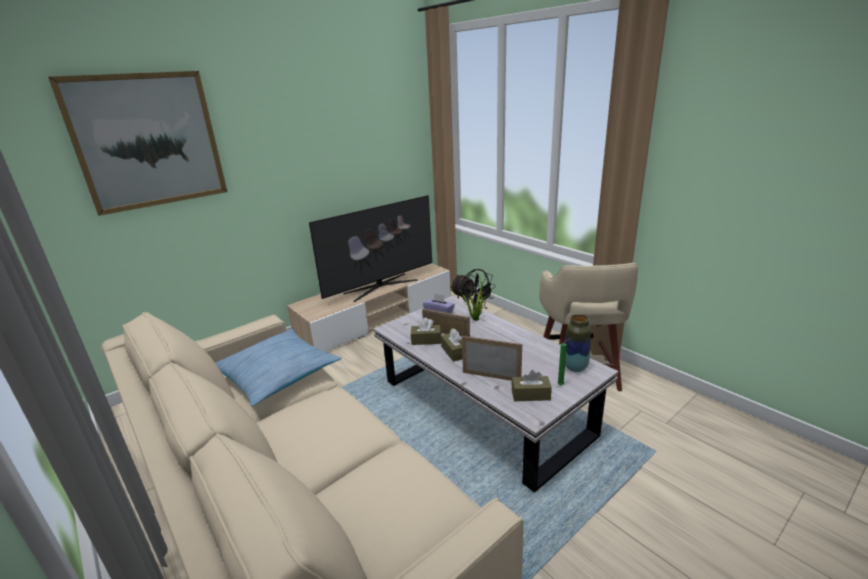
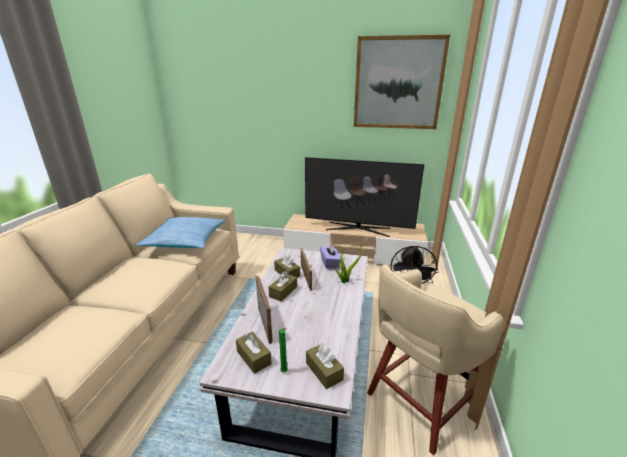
camera: 50 degrees right, 0 degrees up
picture [48,71,227,216] -> picture moved to [354,35,450,129]
vase [565,314,591,372] -> brown tissue box [306,343,344,389]

